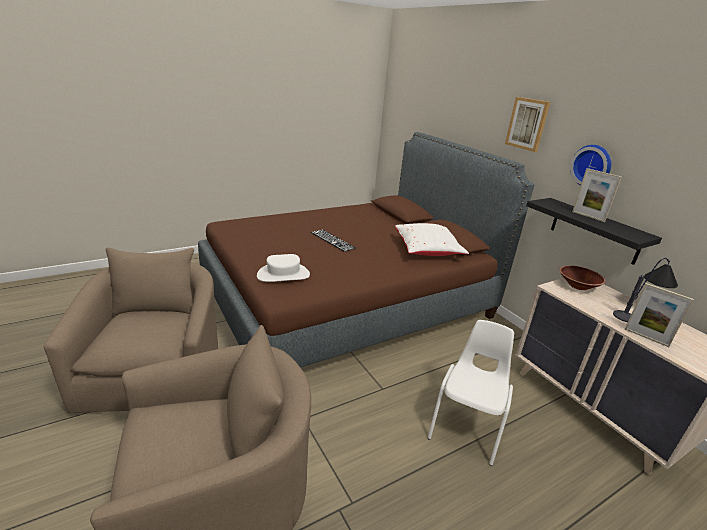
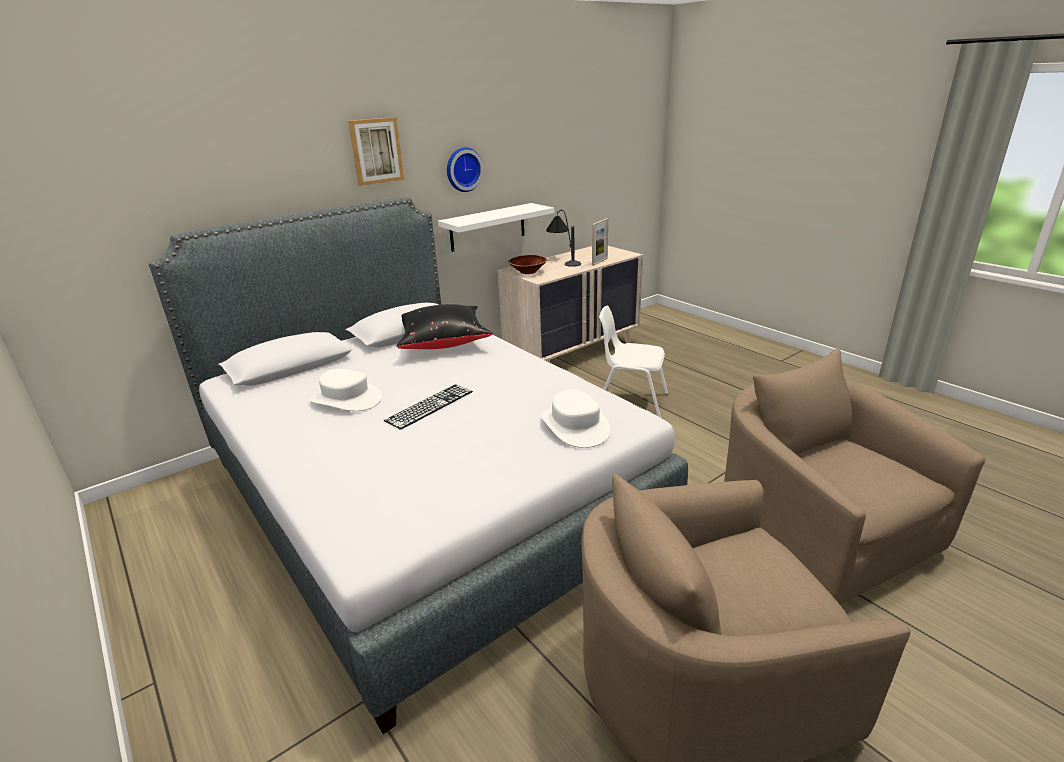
camera: 95 degrees left, 0 degrees up
brown bed [198,132,534,367] -> grey bed [149,197,688,734]
white pillow [395,223,469,256] -> black pillow [397,304,493,349]
black shelf [526,198,662,265] -> white shelf [438,203,554,252]
picture frame [572,168,622,222] -> none
none -> white hat [309,369,382,411]

